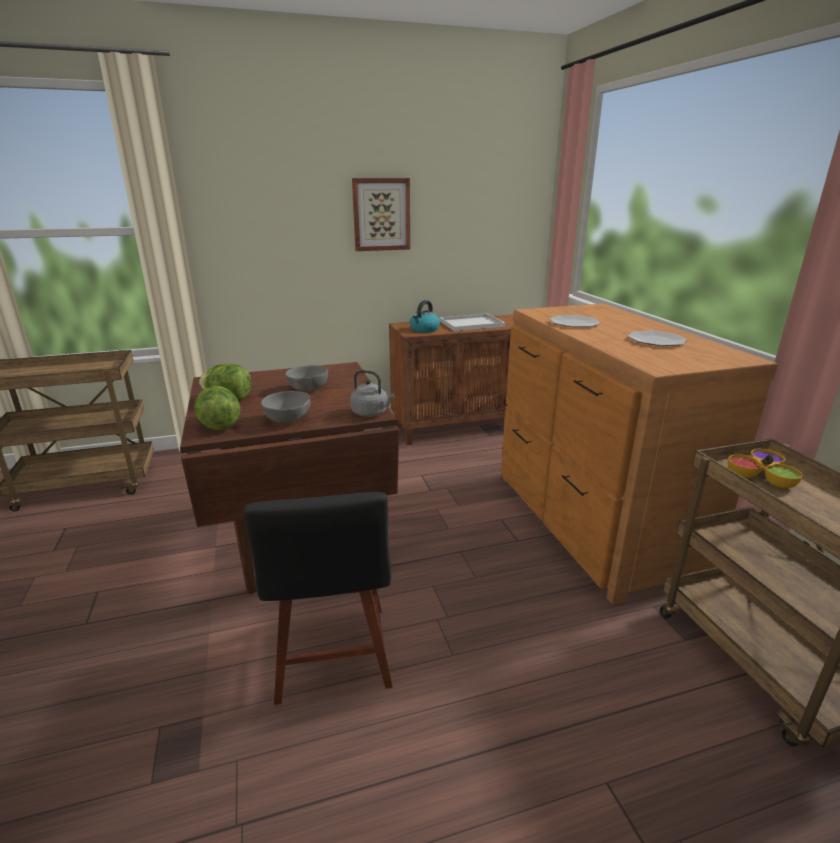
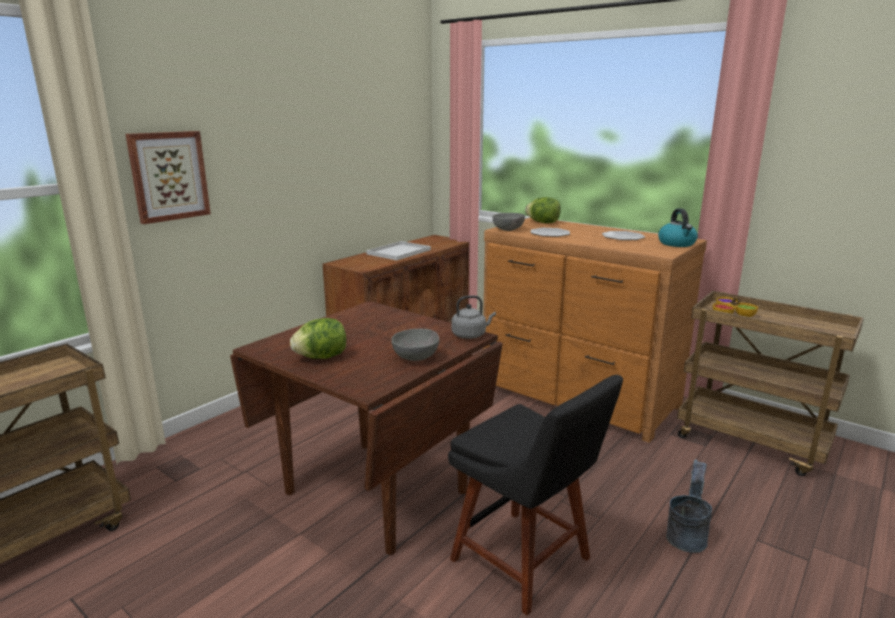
camera: 35 degrees left, 5 degrees down
lettuce [194,386,241,431] -> lettuce moved to [525,197,561,223]
grey bowl [285,365,328,391] -> grey bowl moved to [492,213,525,231]
picture [352,178,410,251] -> picture moved to [125,131,211,224]
kettle [410,300,440,333] -> kettle moved to [658,208,698,247]
none -> grey bucket [666,460,712,553]

